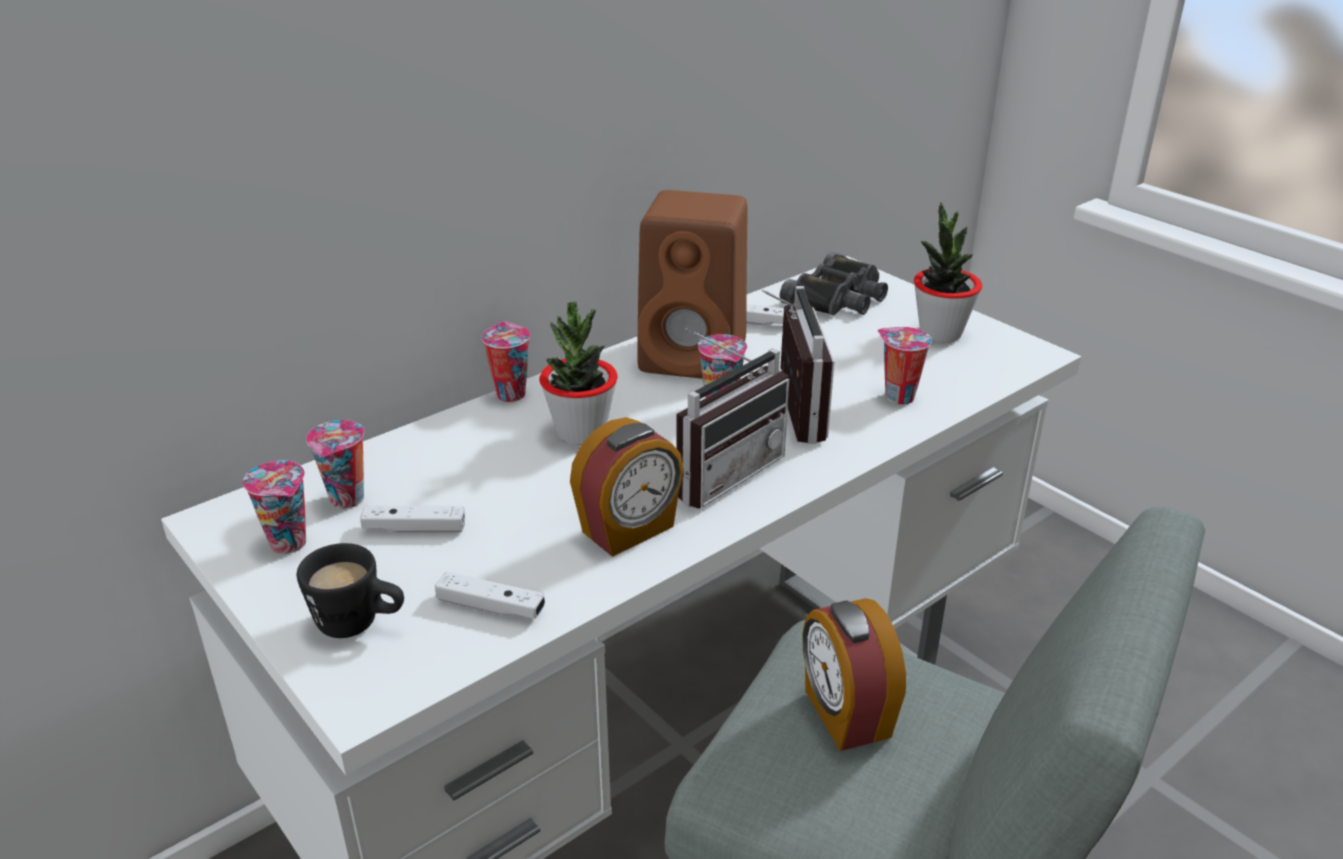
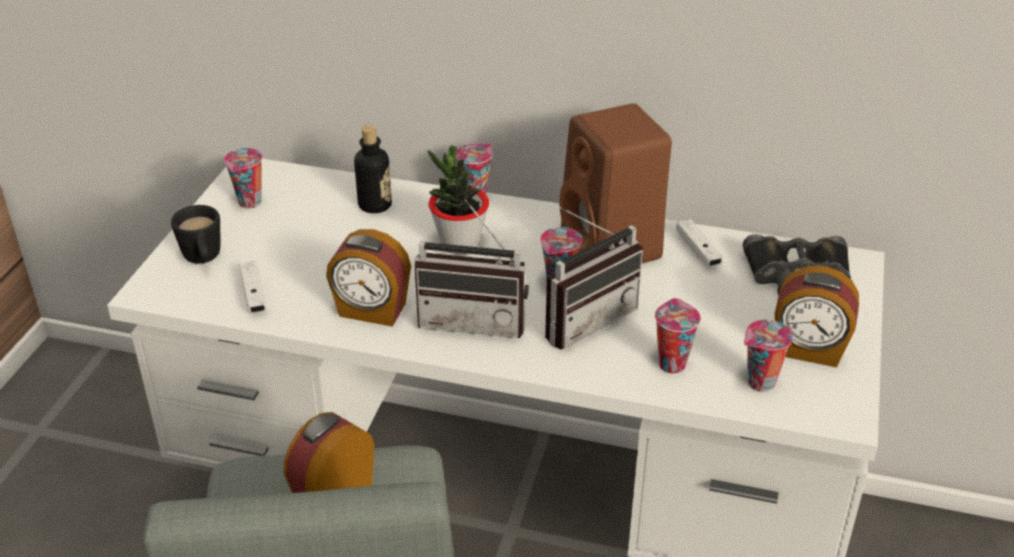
camera: 55 degrees right, 5 degrees up
cup [306,420,364,509] -> cup moved to [744,320,793,392]
white game controller [360,505,465,532] -> none
potted plant [914,202,982,342] -> alarm clock [774,266,859,368]
none -> bottle [354,125,392,213]

